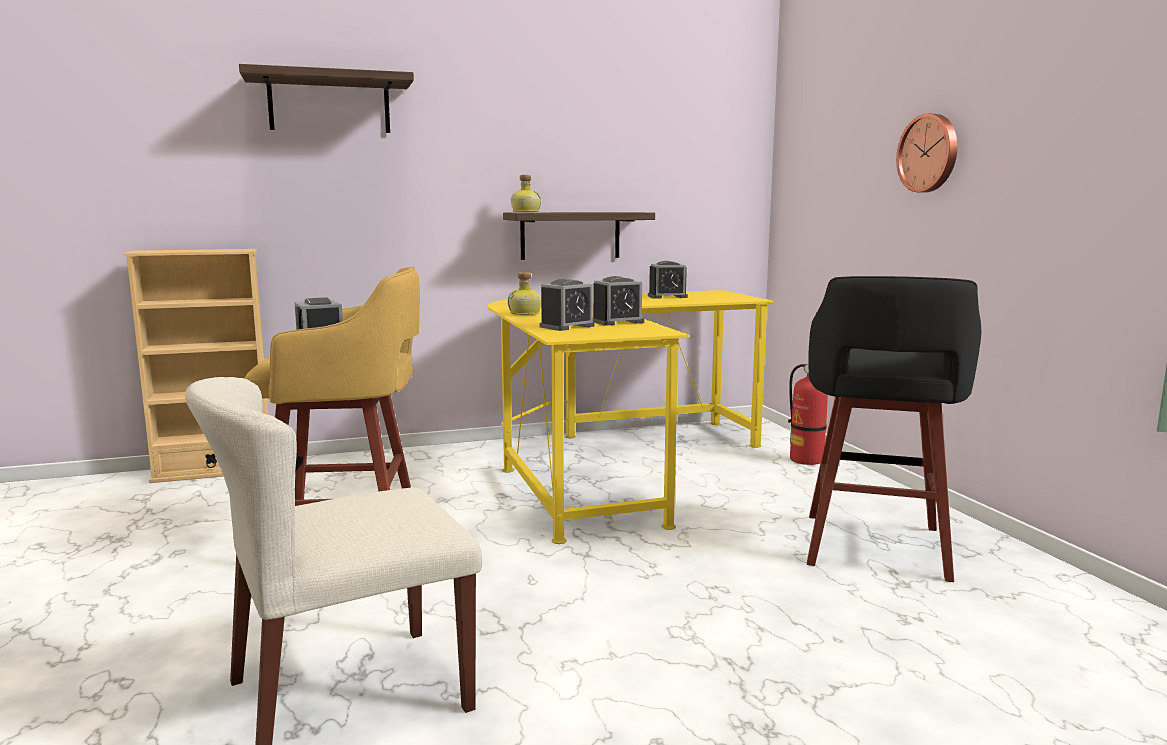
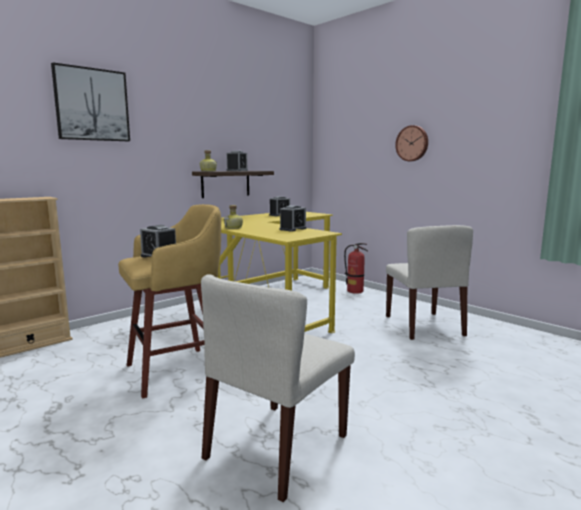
camera: 25 degrees left, 0 degrees up
shelf [239,64,414,133] -> picture [51,62,130,141]
alarm clock [539,279,595,331] -> alarm clock moved to [227,151,248,171]
black stool [807,276,981,582] -> beige chair [386,225,473,340]

